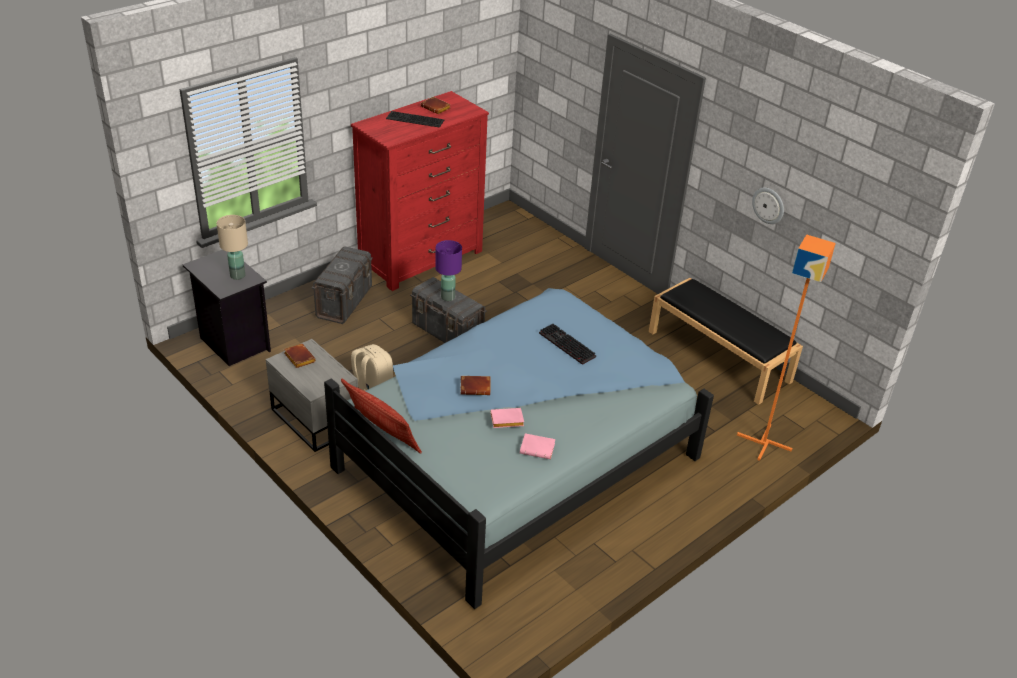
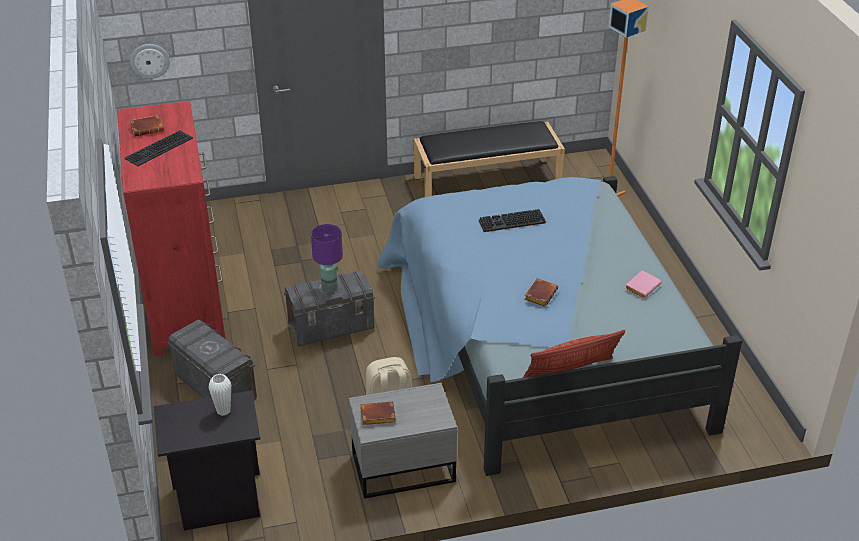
camera: 60 degrees left, 0 degrees up
beige table lamp [217,215,248,280] -> white vase [209,374,231,416]
pink book [491,408,524,428] -> none
wall clock [752,188,784,224] -> wall clock moved to [130,44,170,79]

